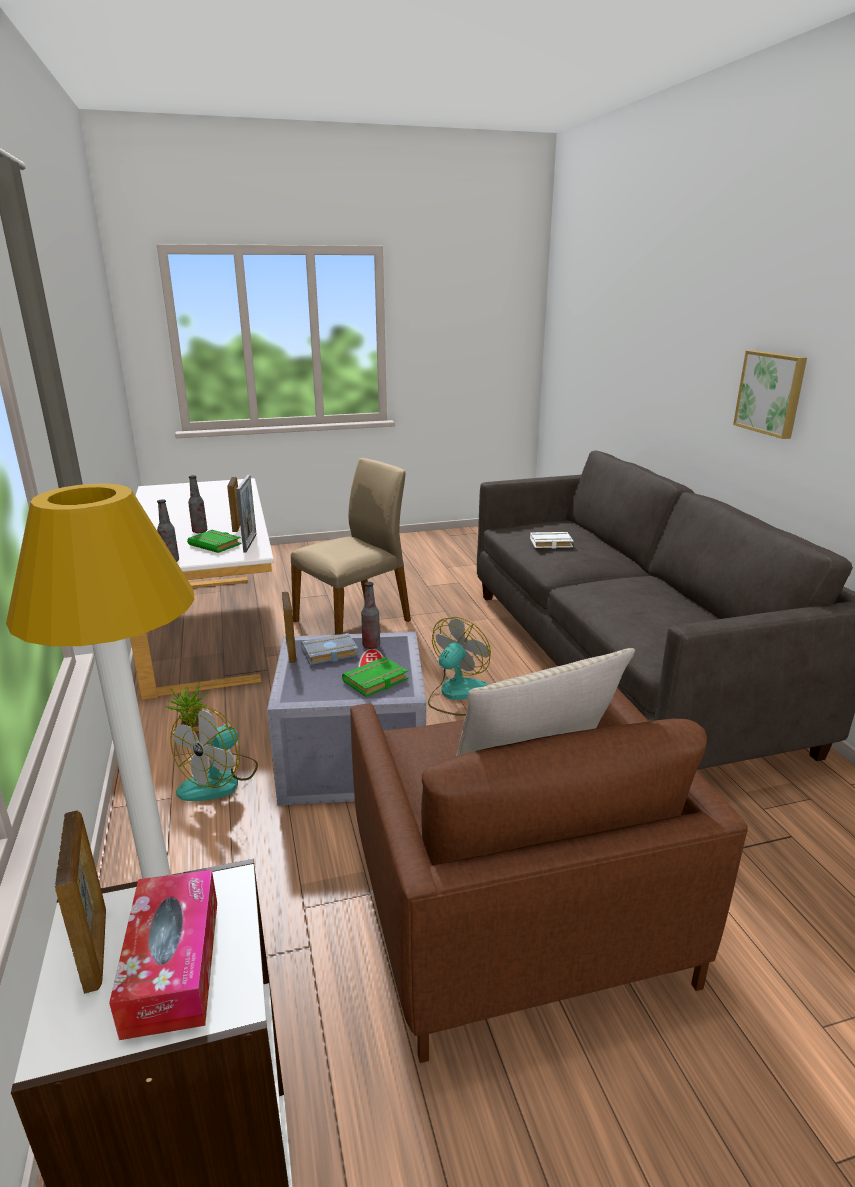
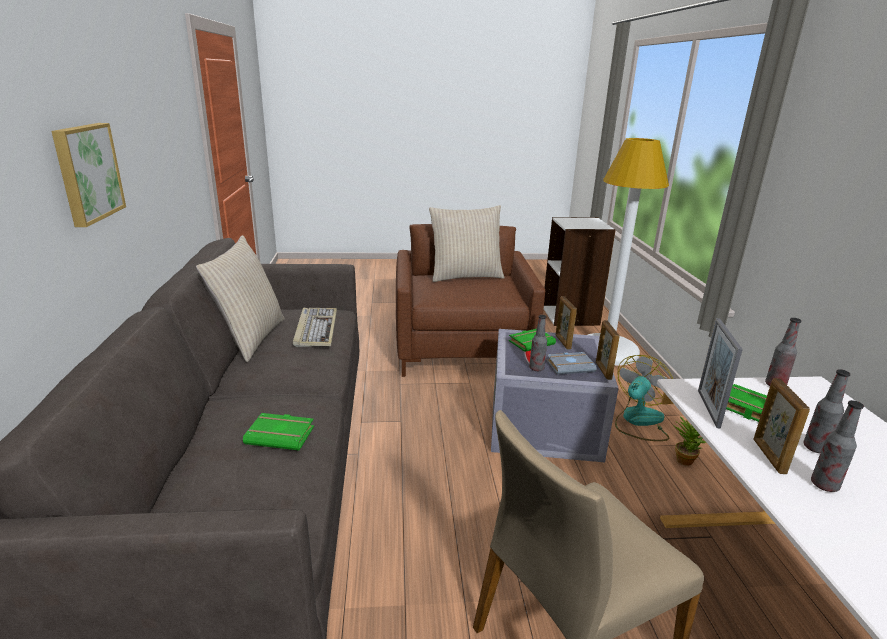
camera: 170 degrees left, 0 degrees up
picture frame [55,810,106,994] -> picture frame moved to [556,296,577,350]
tissue box [109,869,217,1040] -> none
fan [428,617,491,716] -> none
white book [530,532,573,549] -> green book [243,413,314,450]
none -> beige pillow [196,235,285,362]
none -> keyboard [293,308,337,347]
none -> bottle [811,400,864,492]

